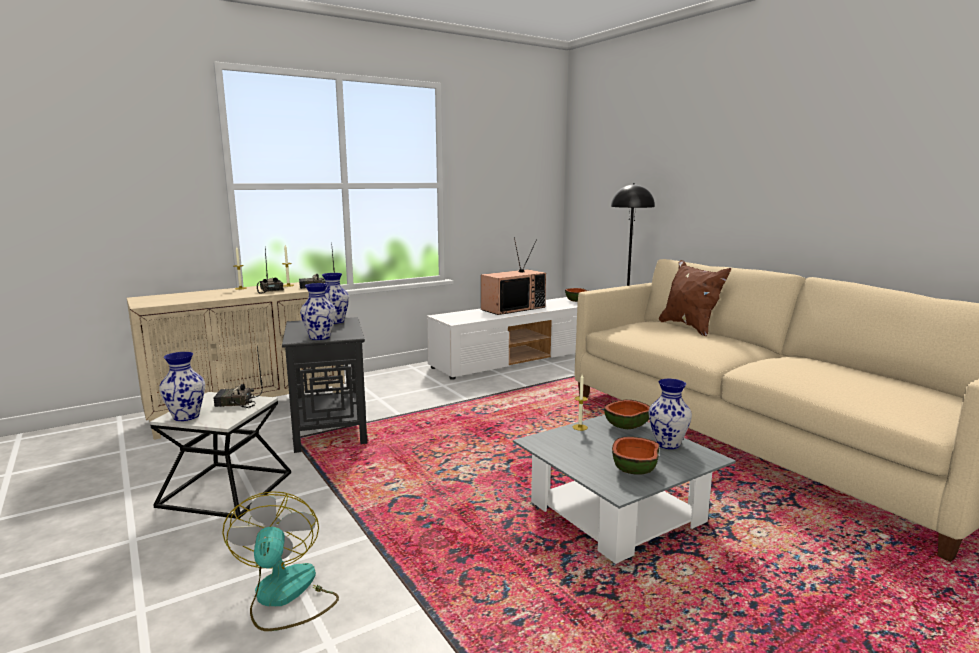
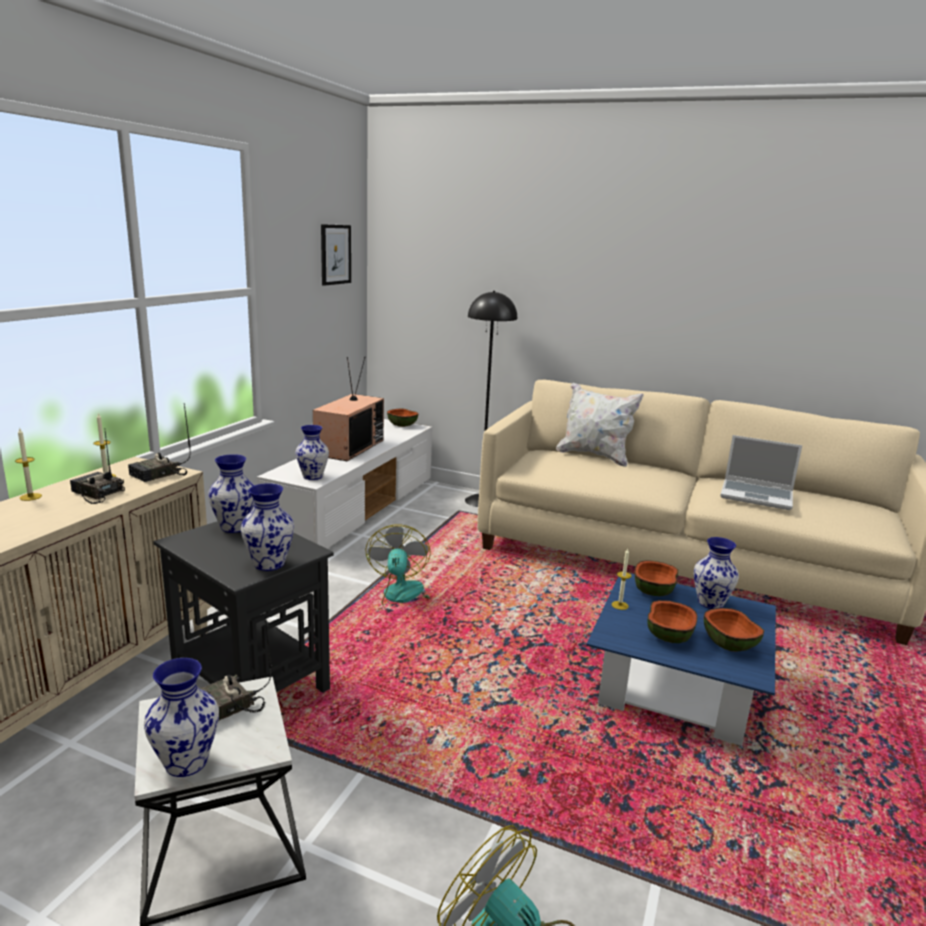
camera: 35 degrees left, 5 degrees up
grey coffee table [513,415,736,564] -> blue coffee table [586,573,776,746]
brown pillow [659,260,731,336] -> white pillow [556,382,644,467]
none -> vase [295,425,329,480]
none -> picture [321,224,351,286]
none -> fan [365,525,430,615]
none -> bowl [647,600,697,643]
none -> laptop [720,435,802,510]

